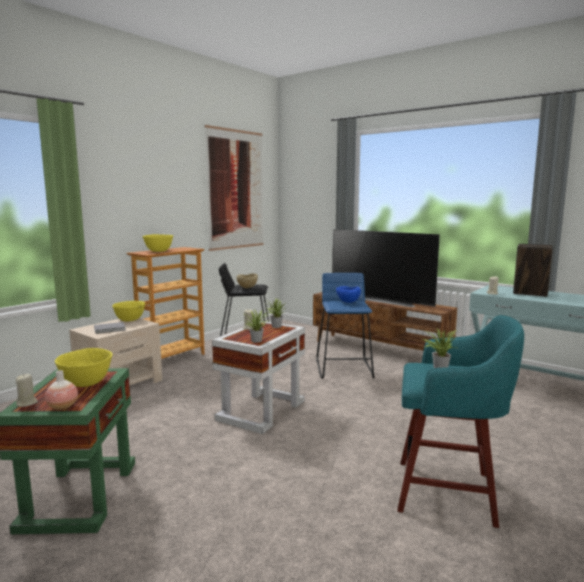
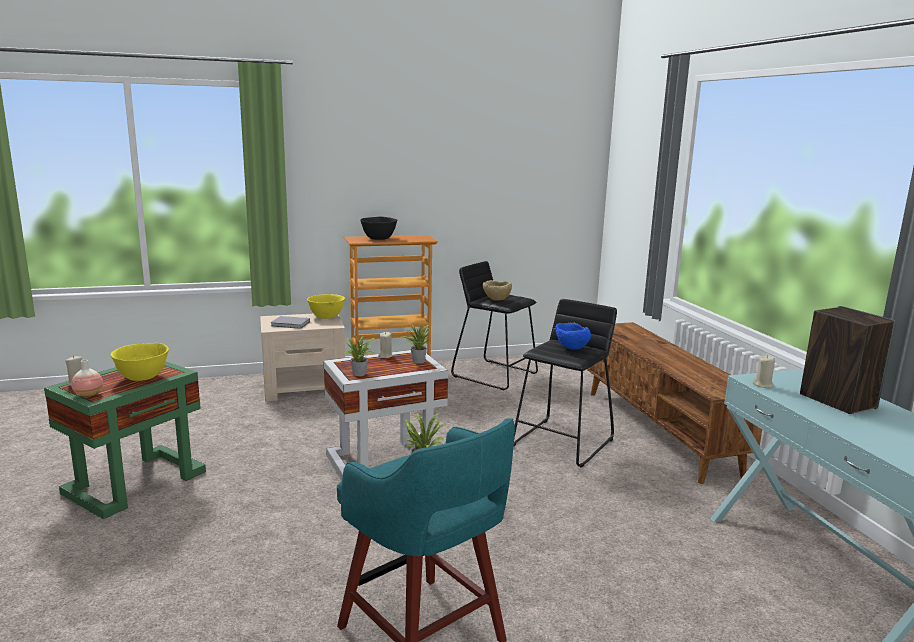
camera: 35 degrees right, 5 degrees up
yellow bowl [142,234,173,252] -> black bowl [360,217,397,240]
picture [205,125,263,251] -> none
blue stool [316,273,375,379] -> black stool [514,299,617,468]
television [332,229,440,307] -> none

